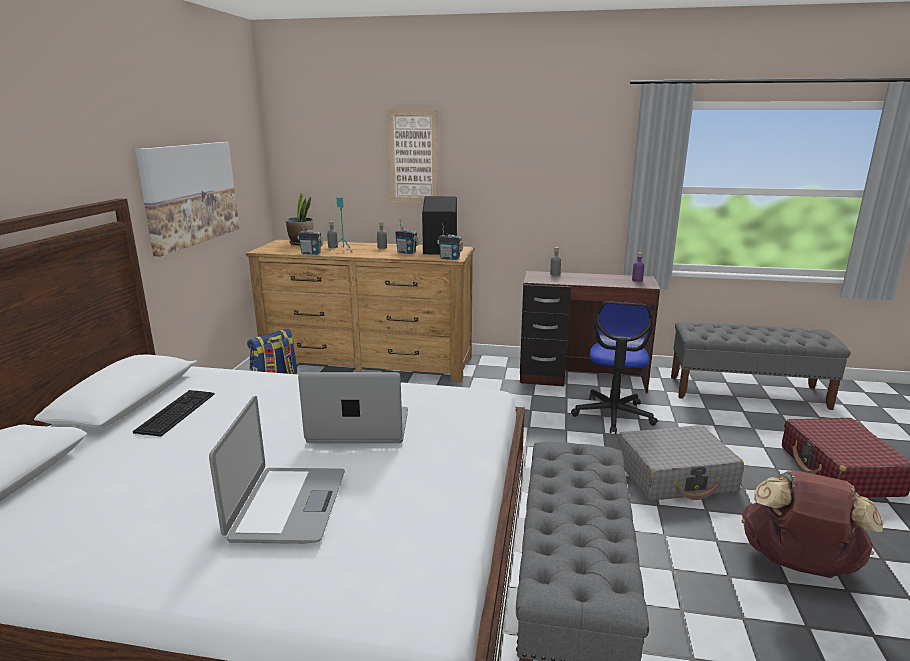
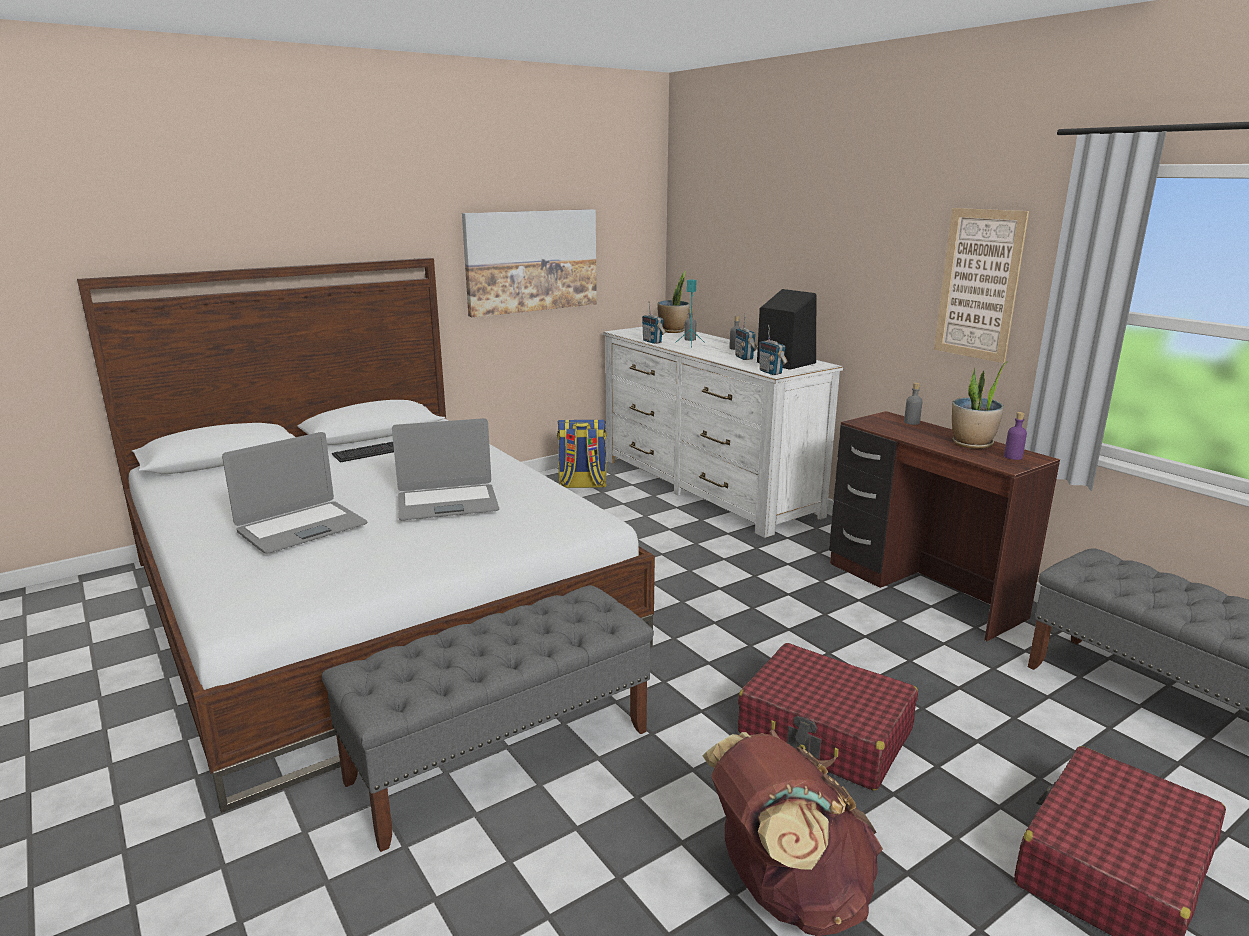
camera: 45 degrees right, 0 degrees up
brown dresser [246,239,475,382] -> white dresser [603,327,843,538]
laptop [298,372,408,443] -> laptop turned 120 degrees clockwise [392,418,499,520]
picture [387,109,438,203] -> picture moved to [934,208,1029,363]
office chair [571,301,657,434] -> none
grey suitcase [617,425,744,501] -> red suitcase [738,643,918,791]
none -> potted plant [952,362,1007,449]

